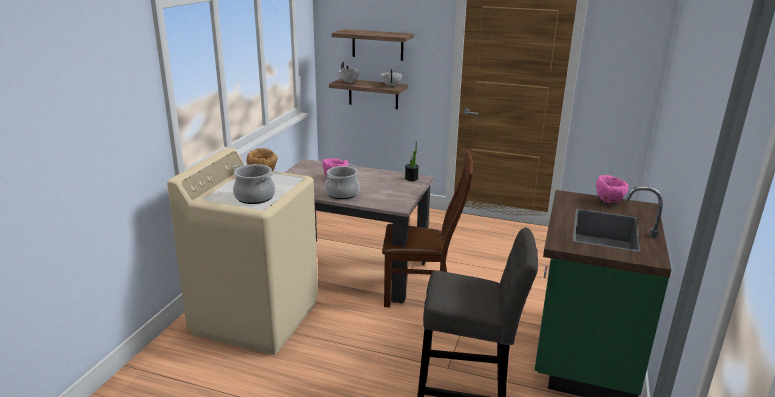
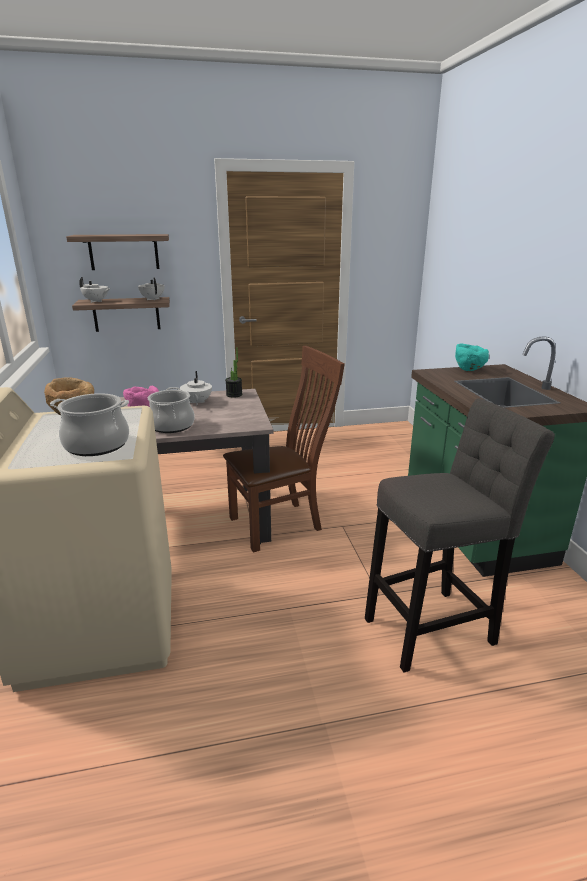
camera: 30 degrees left, 0 degrees up
pink bowl [596,175,629,203] -> turquoise bowl [455,344,489,371]
none -> white teapot [180,371,212,406]

